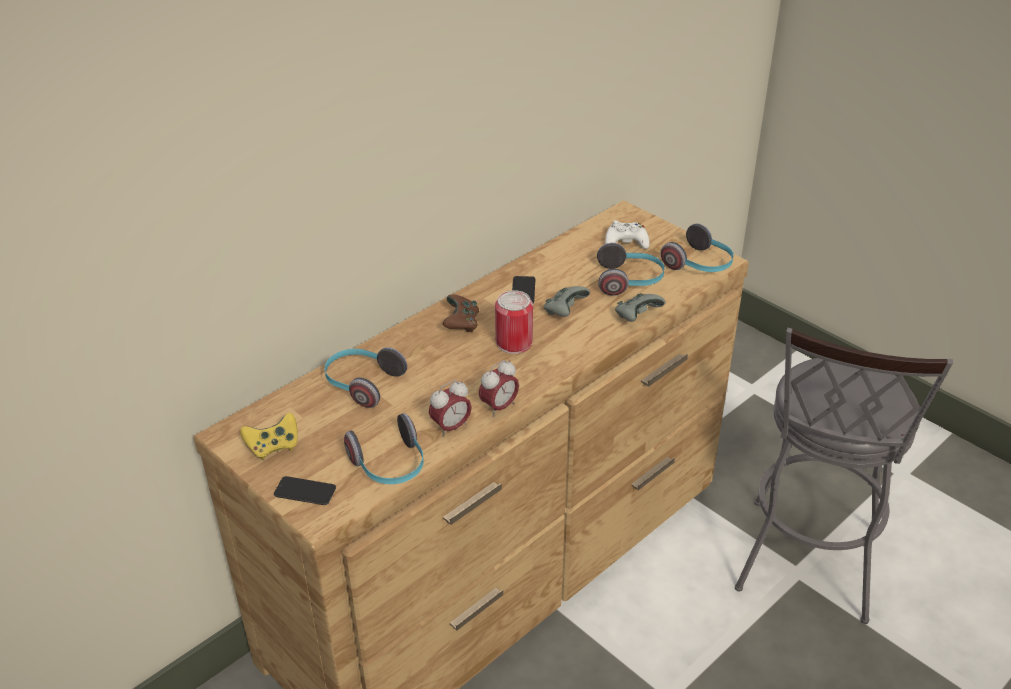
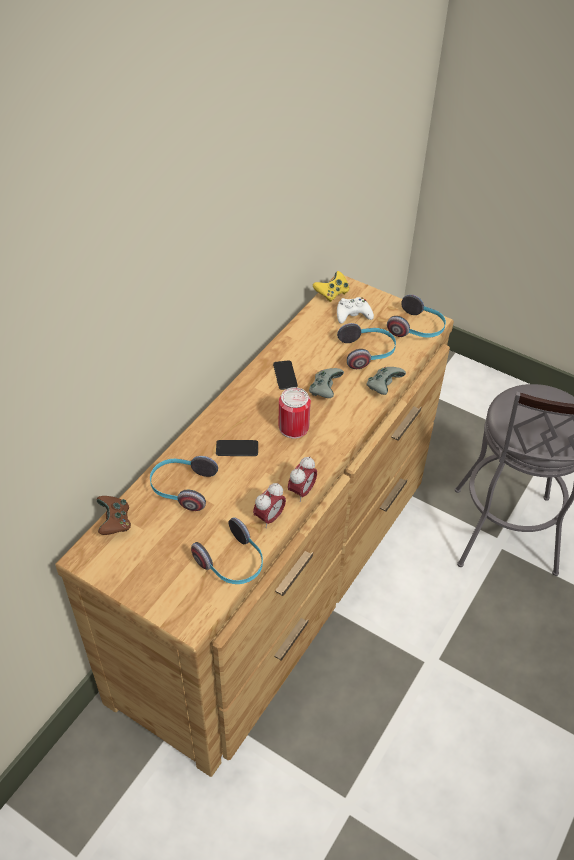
camera: 15 degrees left, 10 degrees up
yellow game controller [240,413,297,460] -> yellow game controller moved to [313,271,349,302]
phone [274,476,336,505] -> phone moved to [216,440,258,456]
brown game controller [443,294,479,333] -> brown game controller moved to [96,496,131,535]

